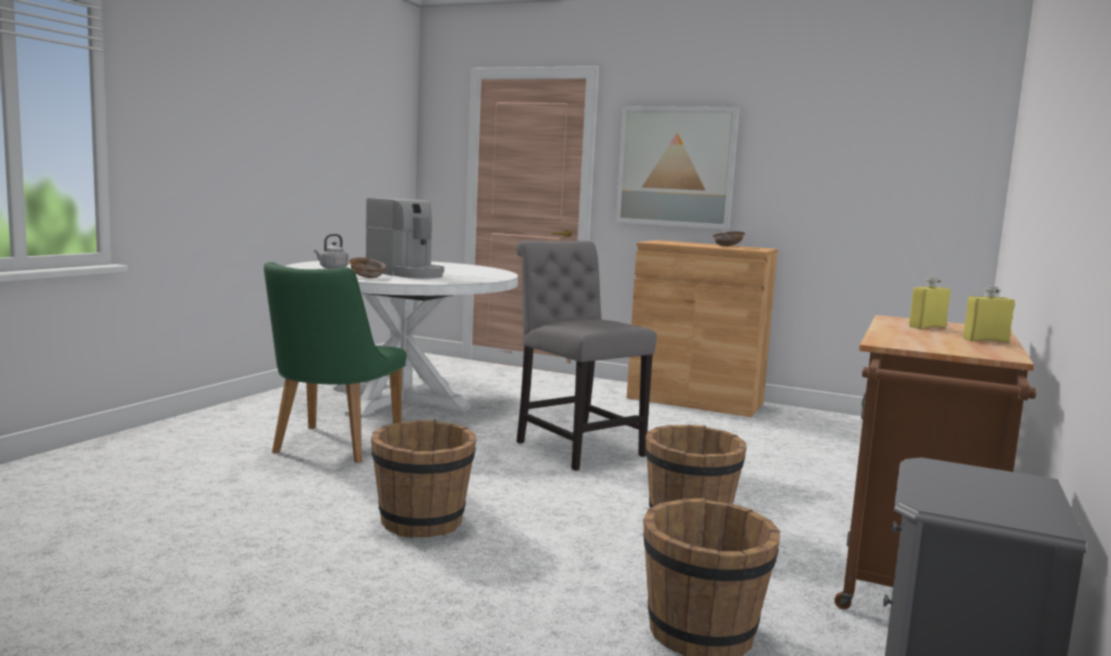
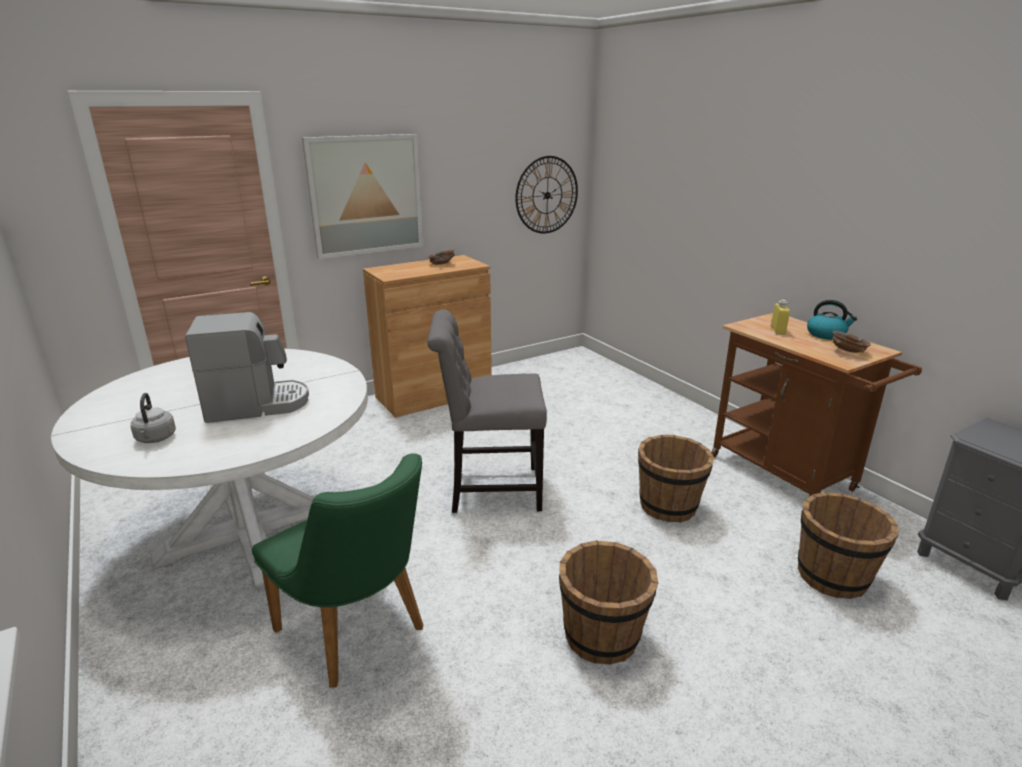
camera: 55 degrees left, 15 degrees up
brown bowl [349,257,386,278] -> brown bowl moved to [832,331,871,353]
yellow bottle [963,286,1015,343] -> kettle [807,300,857,340]
none -> wall clock [515,156,578,234]

